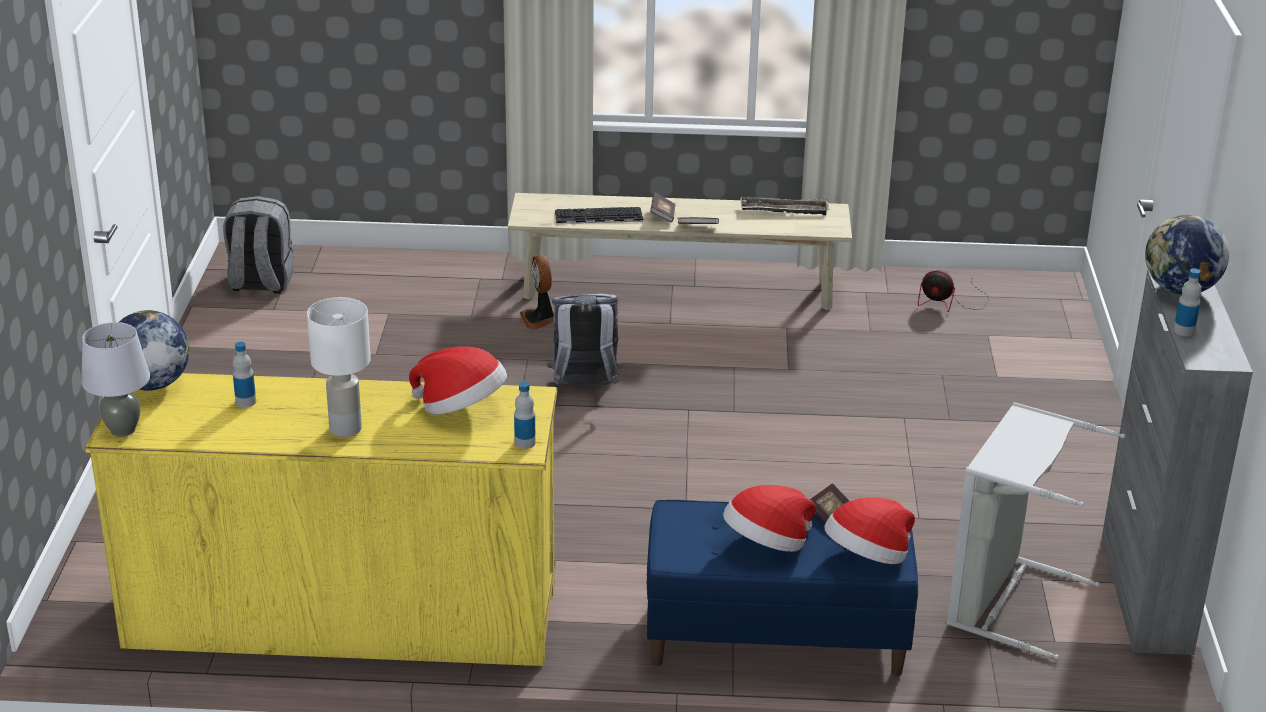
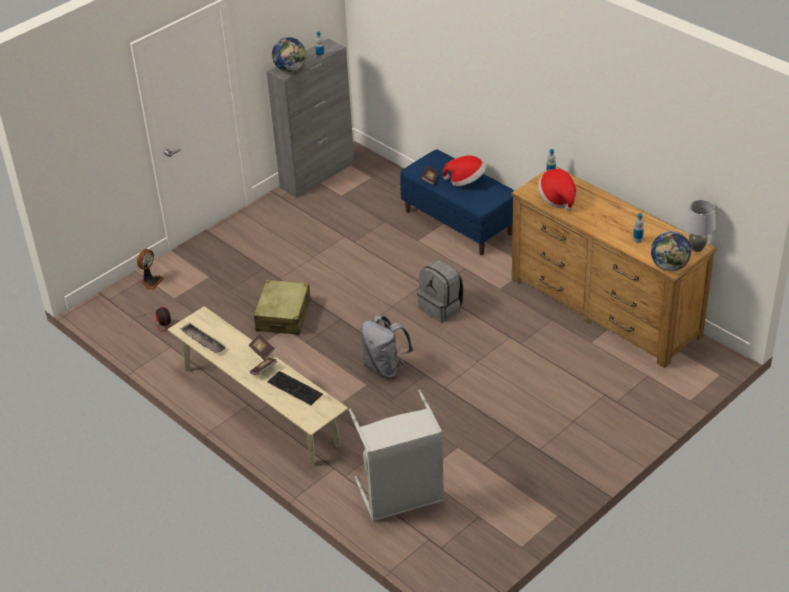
camera: 135 degrees left, 10 degrees up
yellow dresser [85,373,557,666] -> brown dresser [511,167,717,368]
grey backpack [223,196,294,294] -> grey backpack moved to [417,260,464,322]
white table lamp [307,297,371,437] -> none
fan [520,255,555,329] -> fan moved to [137,249,164,290]
hat [824,497,915,564] -> none
grey laundry basket [947,402,1125,660] -> grey laundry basket moved to [349,390,444,522]
none -> beige suitcase [254,280,311,335]

